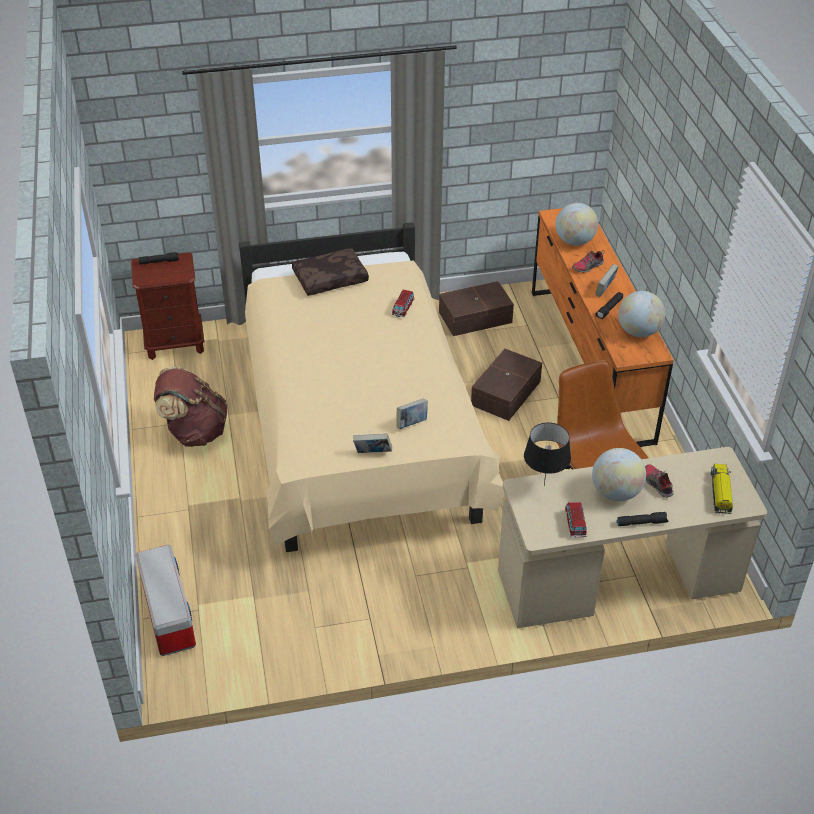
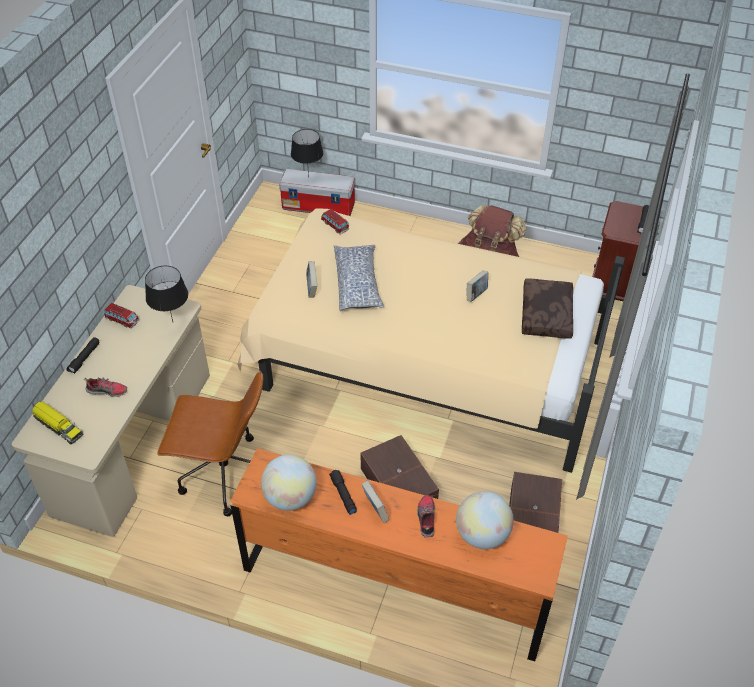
camera: 120 degrees right, 5 degrees up
book [353,433,392,453] -> book moved to [467,270,488,302]
toy car [392,290,414,317] -> toy car moved to [321,209,349,234]
globe [592,448,646,501] -> none
none -> black table lamp [291,129,323,177]
none -> pillow [334,245,384,311]

